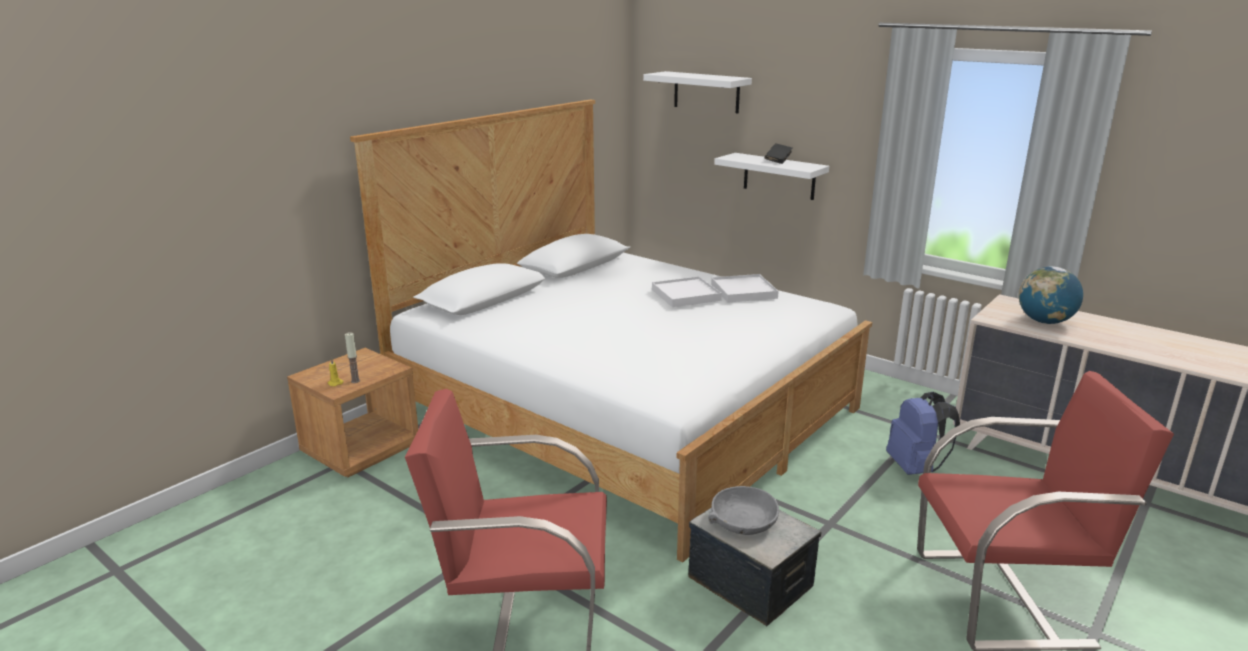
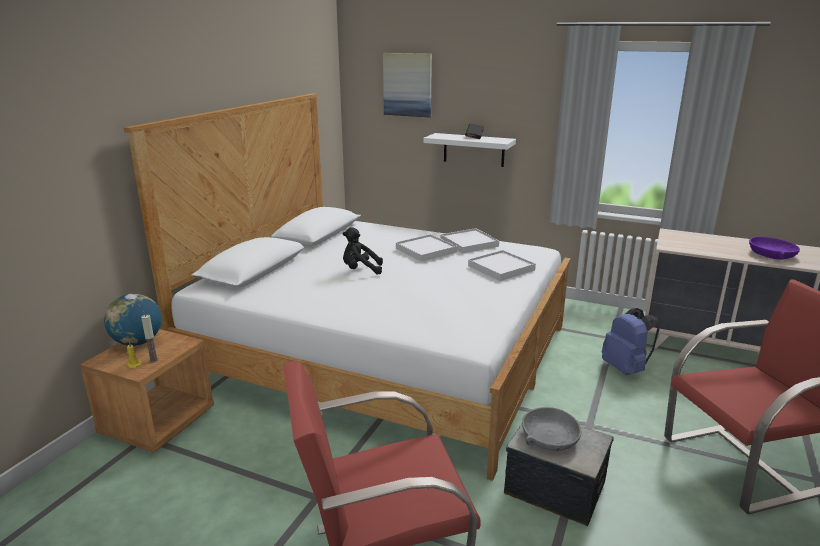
camera: 15 degrees left, 0 degrees up
white shelf [643,71,752,114] -> picture [383,53,432,118]
globe [1019,266,1083,324] -> globe moved to [104,293,162,346]
none -> black plush toy [342,227,383,275]
none -> white tray [468,250,536,281]
none -> purple bowl [749,237,800,260]

